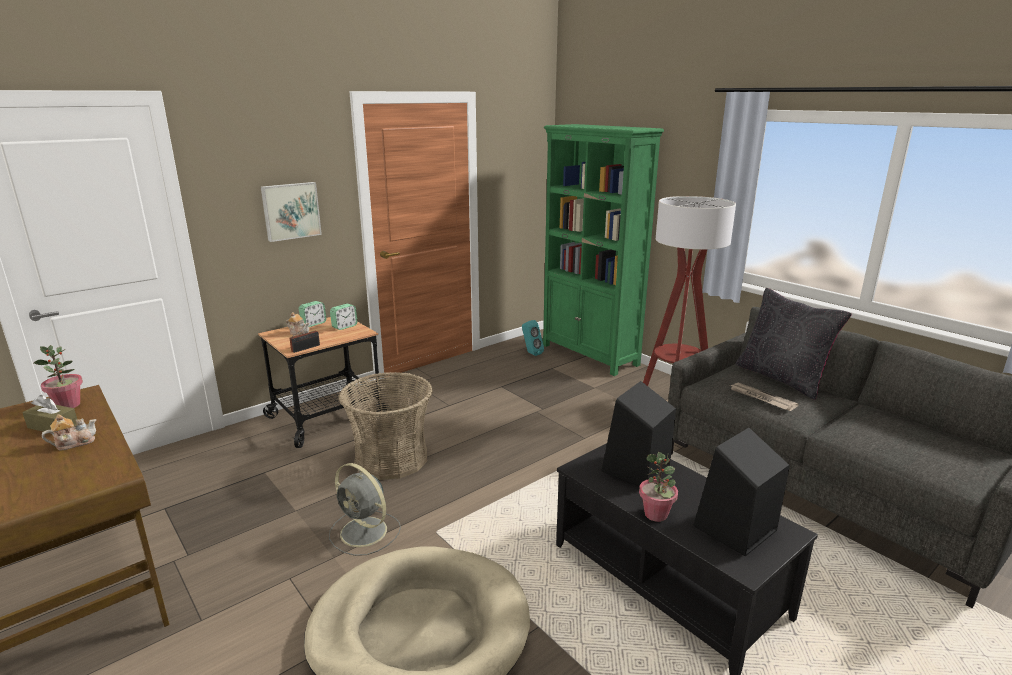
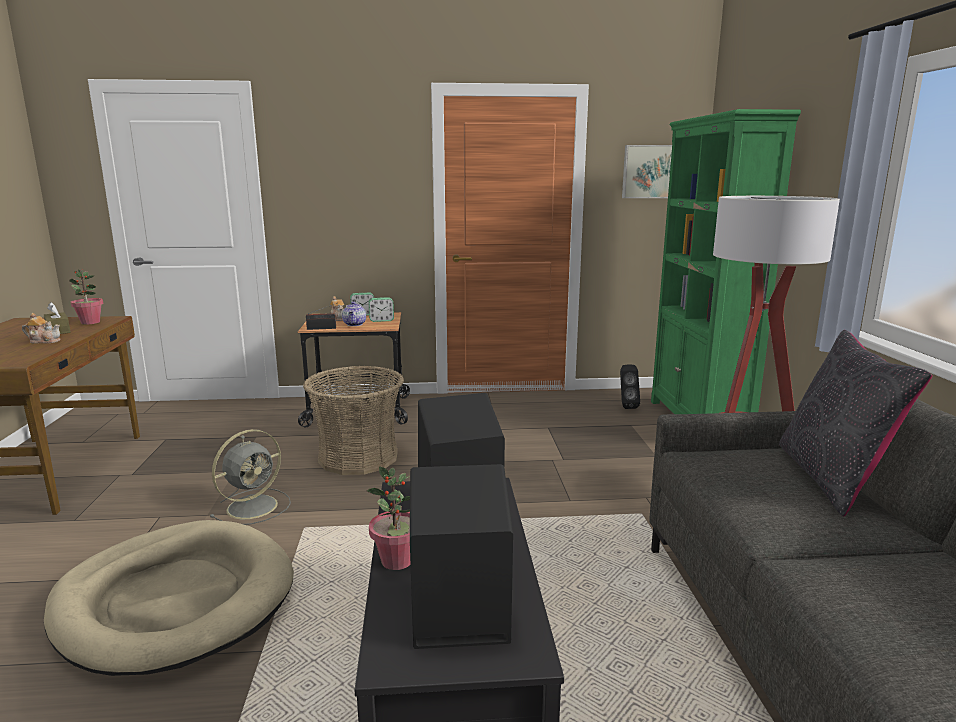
camera: 35 degrees right, 5 degrees down
picture [261,182,322,242] -> picture moved to [622,145,672,198]
grey fan [329,463,401,556] -> grey fan turned 120 degrees counterclockwise [210,429,291,525]
turquoise speaker [522,320,544,356] -> black speaker [620,365,640,409]
newspaper [730,383,799,411] -> none
none -> teapot [342,302,366,326]

